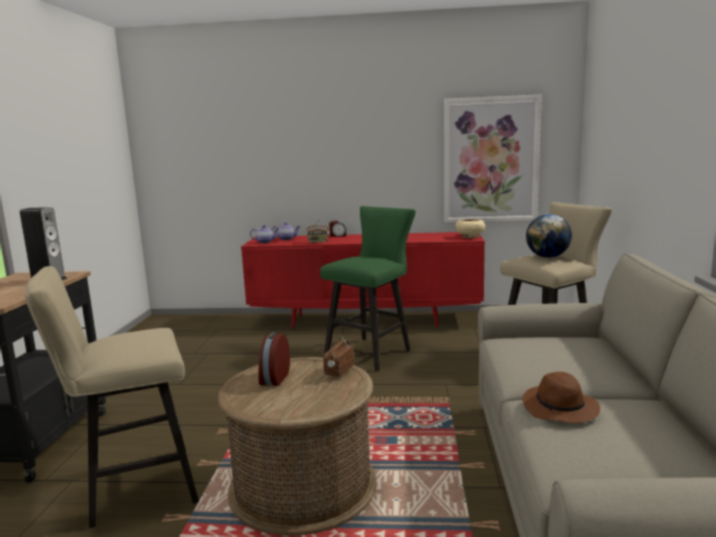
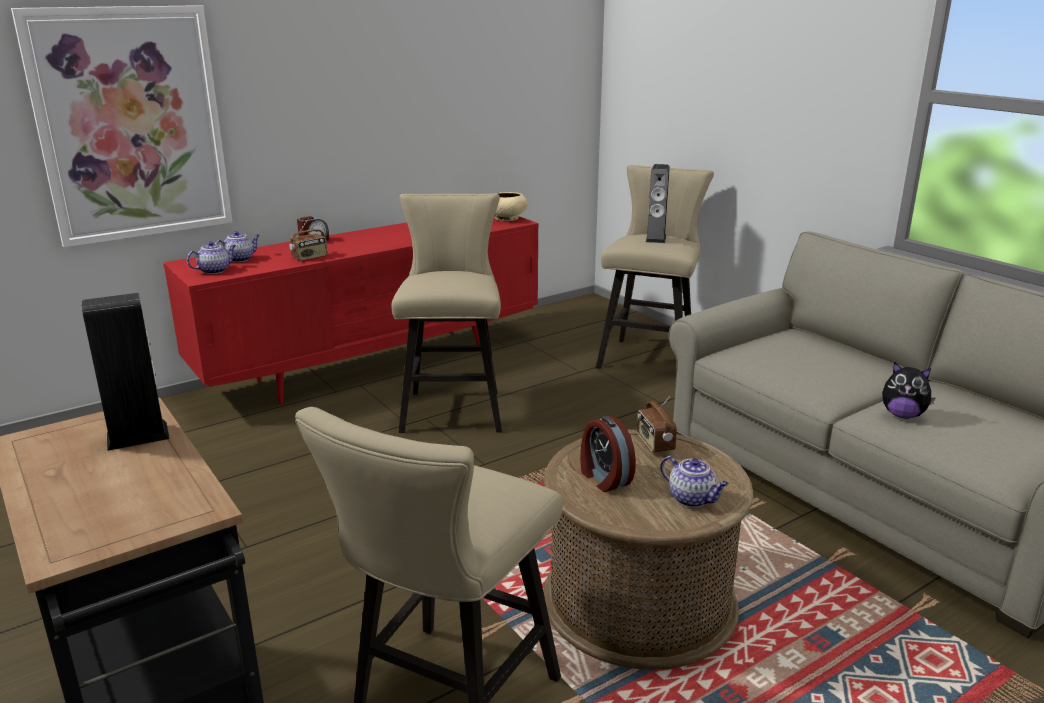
camera: 40 degrees left, 10 degrees up
green stool [320,206,416,371] -> beige stool [391,194,502,433]
picture [444,95,542,222] -> picture moved to [11,5,233,247]
brown hat [522,372,600,423] -> plush toy [882,362,935,418]
globe [526,214,572,258] -> speaker [646,164,670,243]
none -> teapot [661,456,729,507]

